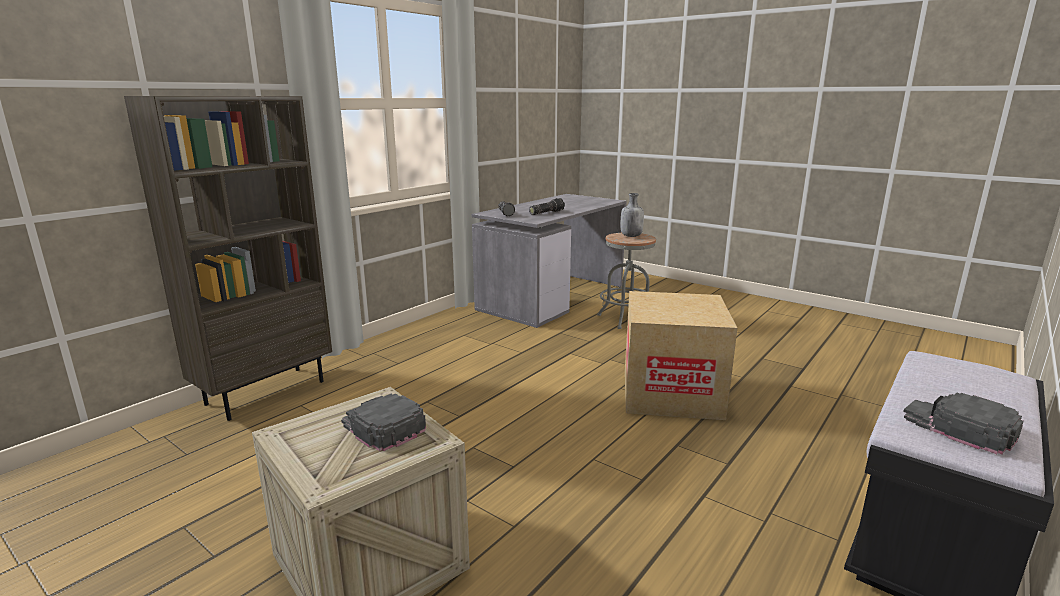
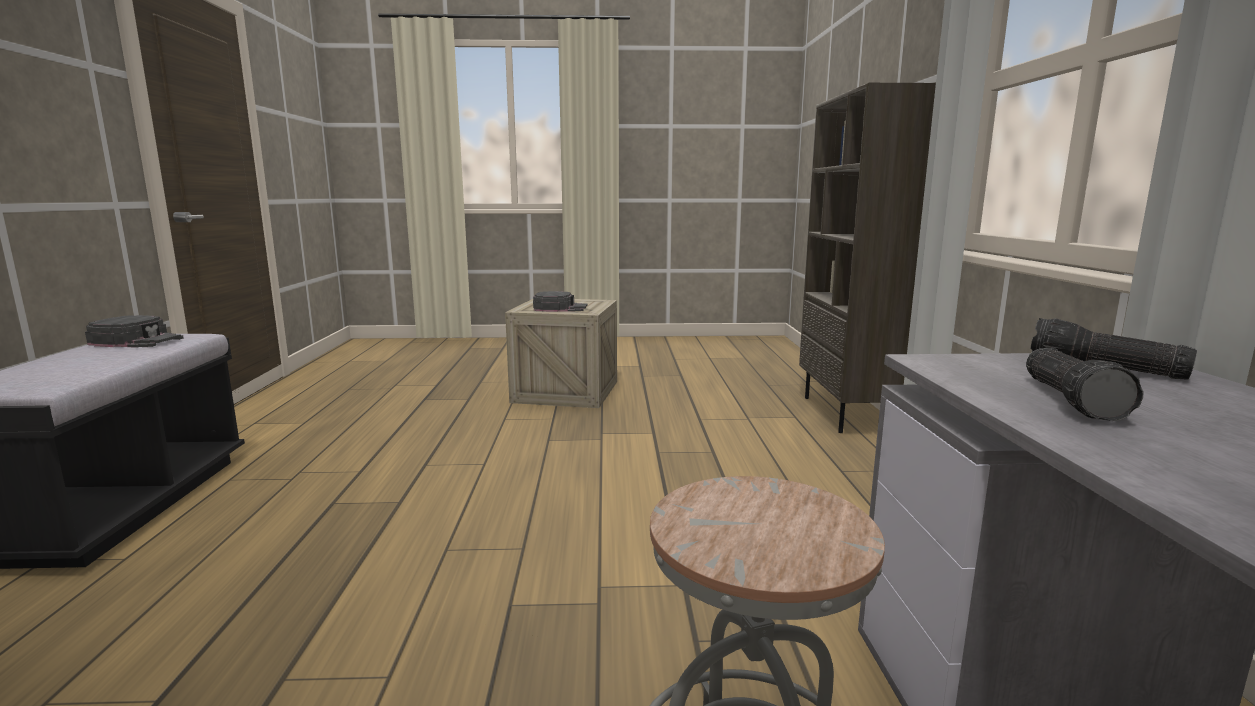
camera: 140 degrees right, 5 degrees down
grey bottle [621,193,644,237] -> none
cardboard box [625,291,737,420] -> none

